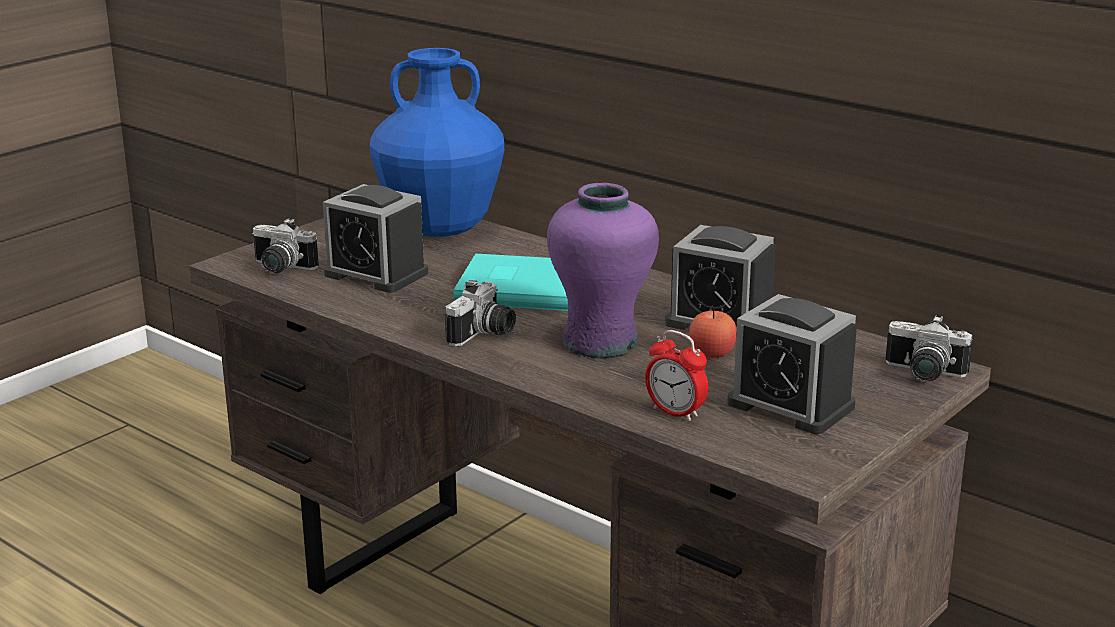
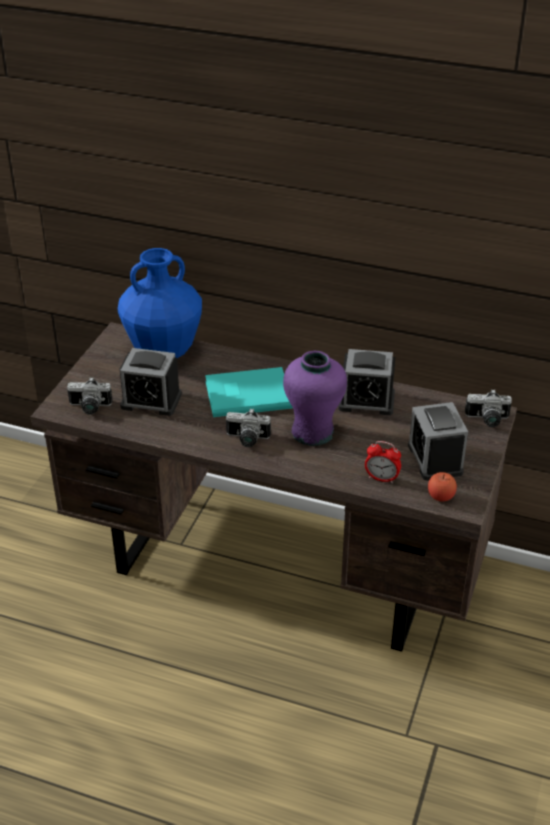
camera: 20 degrees left, 15 degrees up
camera [445,280,516,347] -> camera turned 90 degrees clockwise [226,408,271,447]
apple [689,306,737,358] -> apple moved to [428,472,457,502]
alarm clock [727,294,857,434] -> alarm clock turned 60 degrees clockwise [408,402,468,481]

